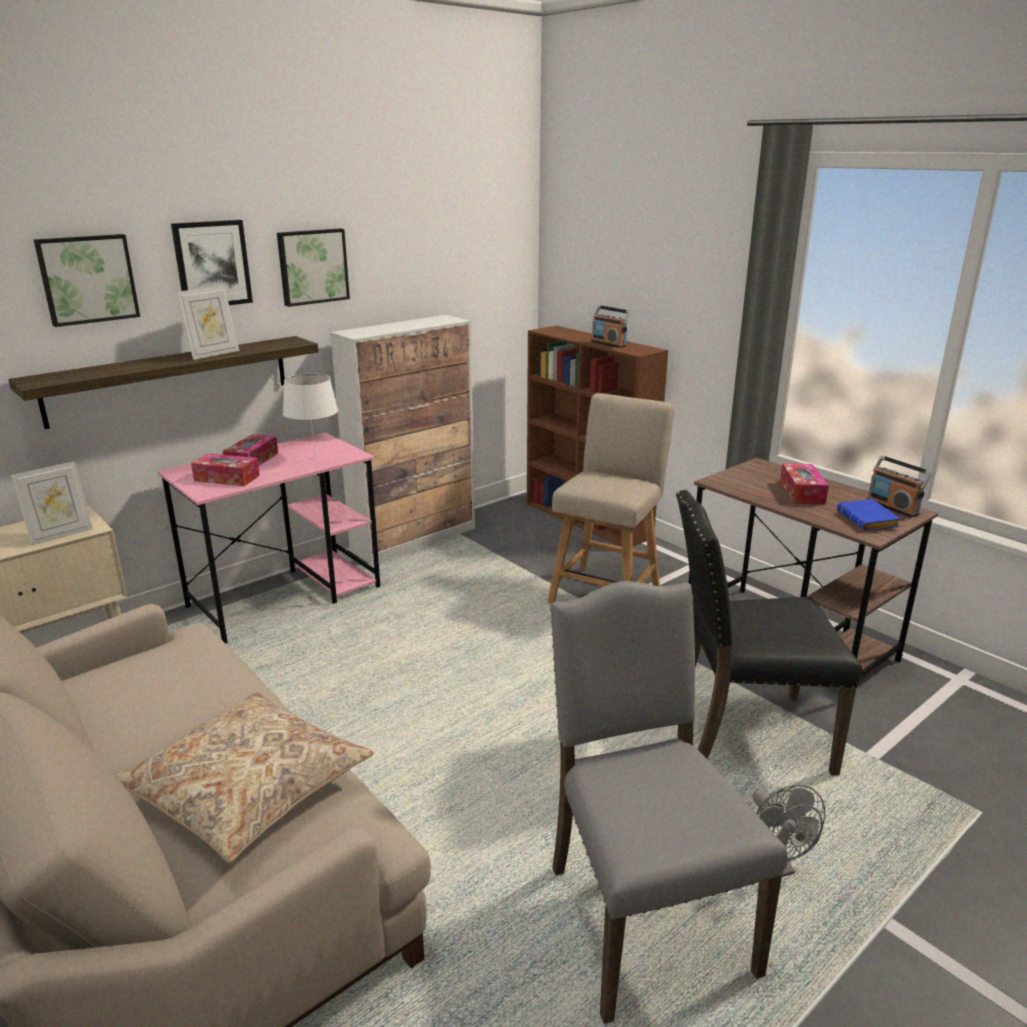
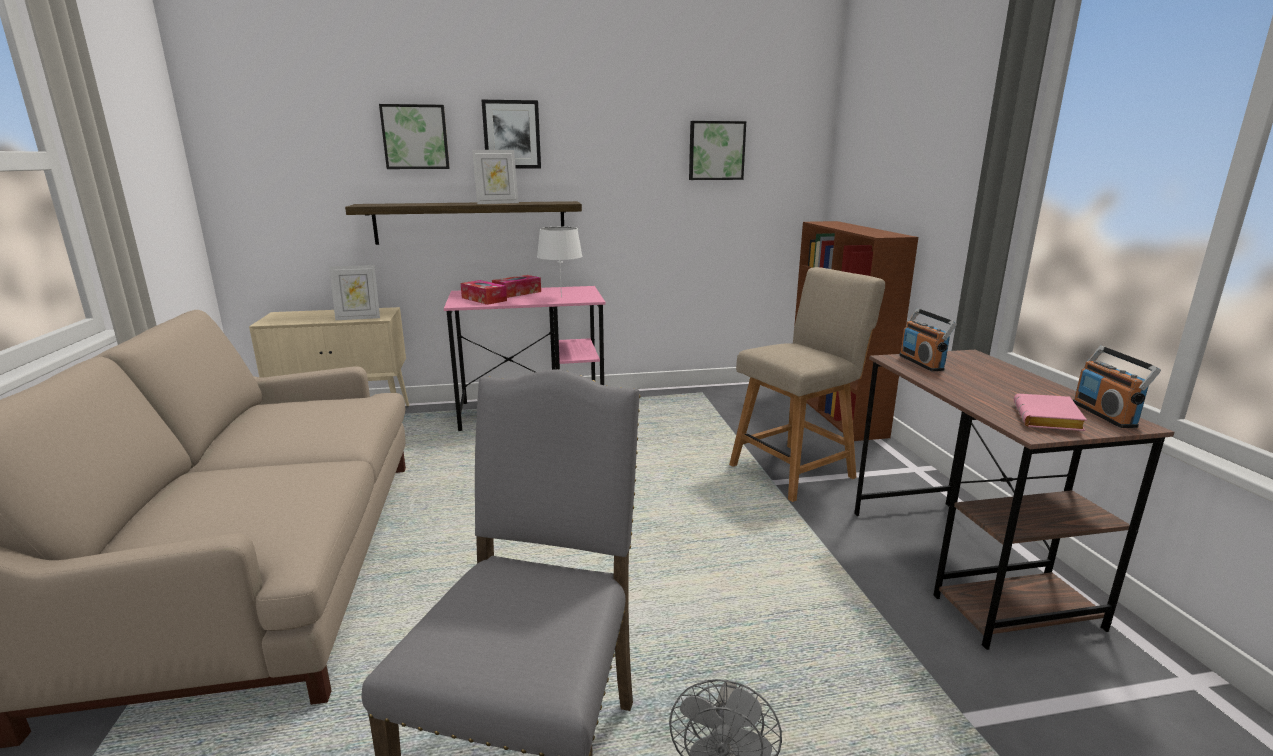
camera: 30 degrees right, 5 degrees down
beige pillow [115,692,374,863] -> none
picture [277,228,350,307] -> picture moved to [689,121,746,180]
cabinet [330,315,475,564] -> none
radio [591,305,631,348] -> radio moved to [899,308,957,371]
black chair [676,490,862,776] -> none
tissue box [780,463,829,504] -> none
blue book [837,499,901,531] -> pink book [1014,394,1087,431]

